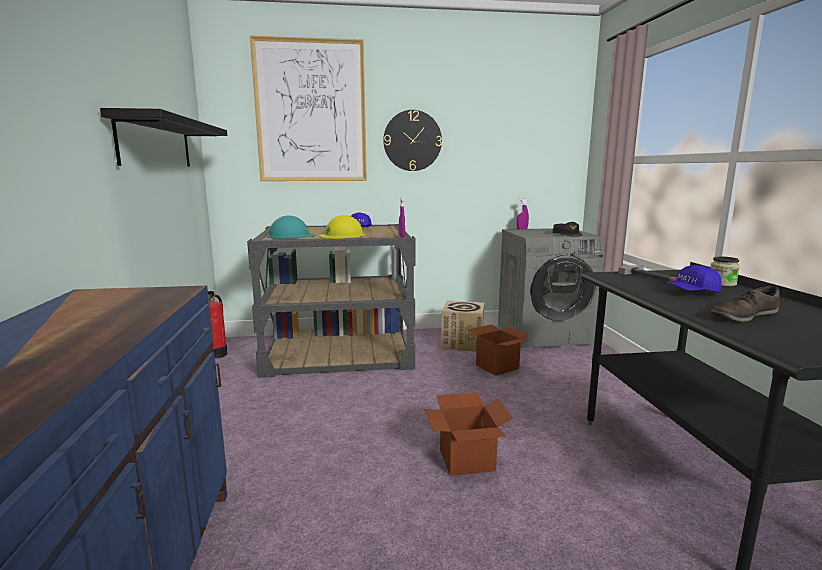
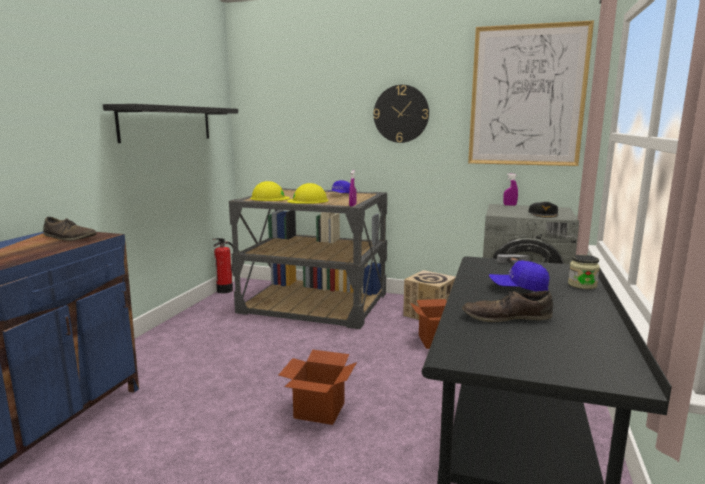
camera: 25 degrees right, 0 degrees up
picture [250,36,367,181] -> picture moved to [468,20,594,166]
turquoise hard hat [267,216,316,239] -> yellow hard hat [250,181,290,201]
none -> brown shoe [43,217,97,241]

